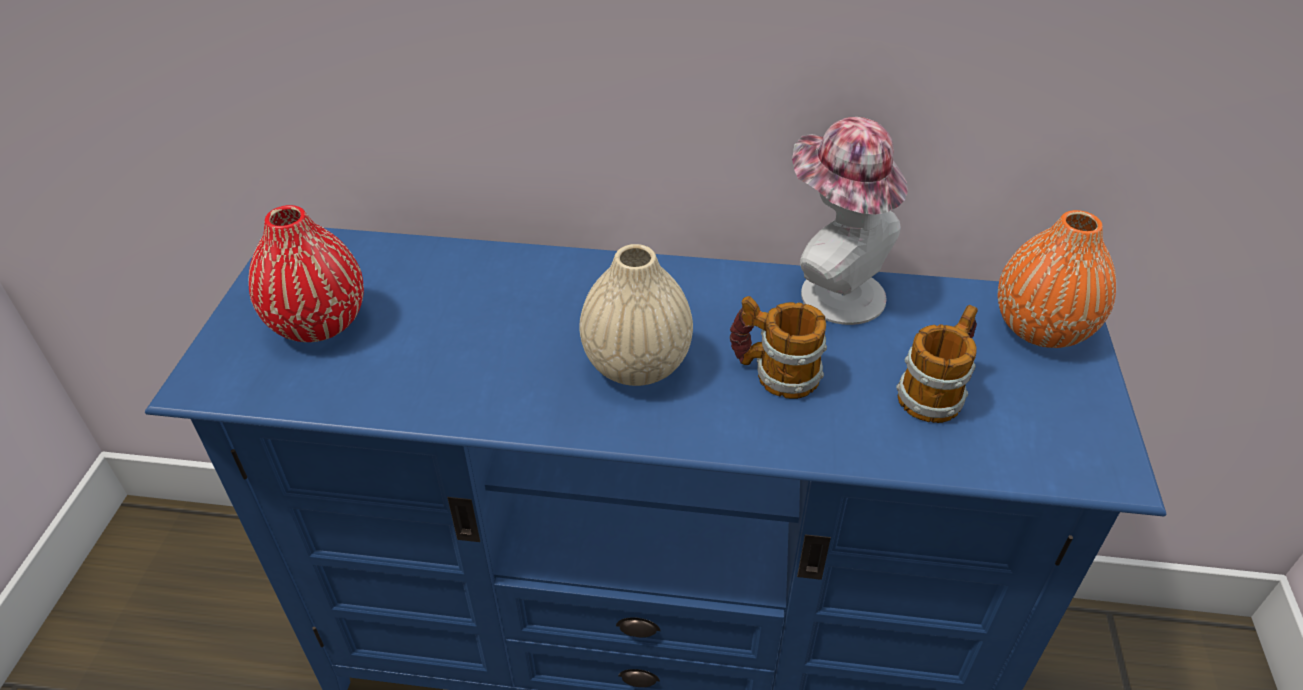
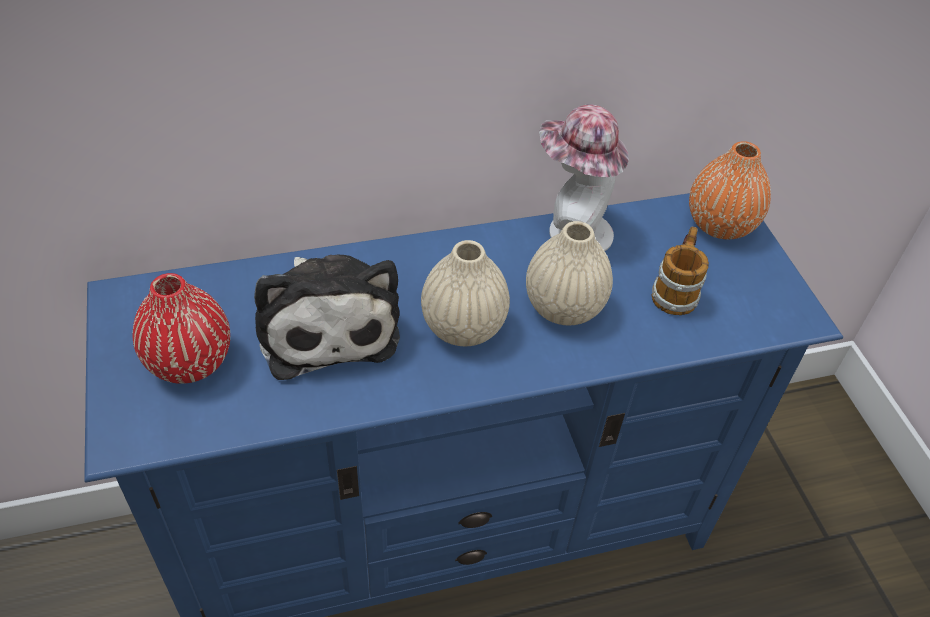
camera: 25 degrees left, 5 degrees up
mug [730,296,827,399] -> beige vase [526,221,613,325]
none -> plush toy [254,255,400,380]

